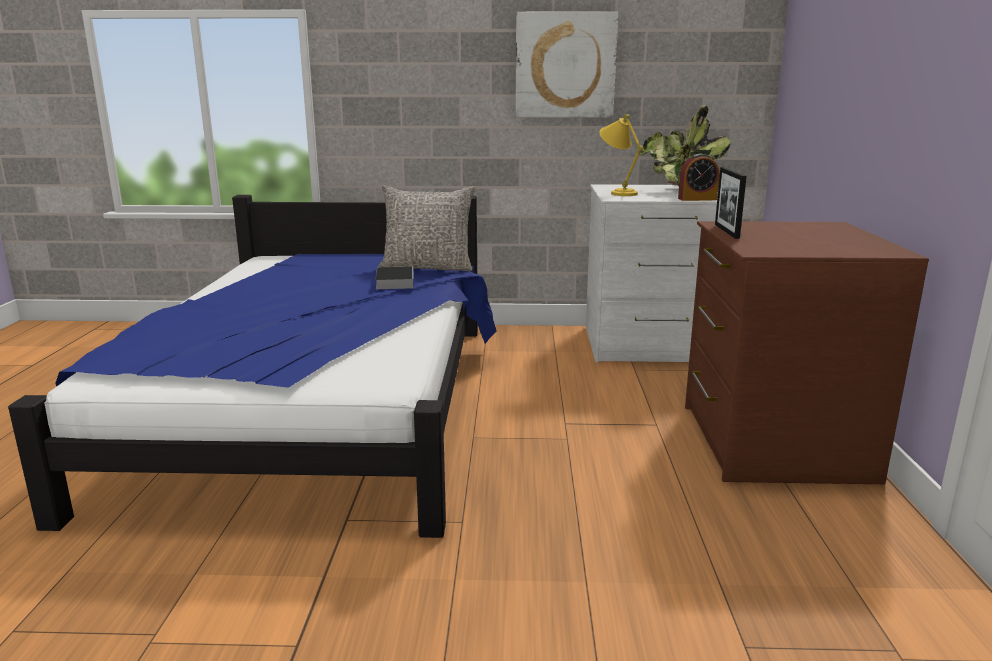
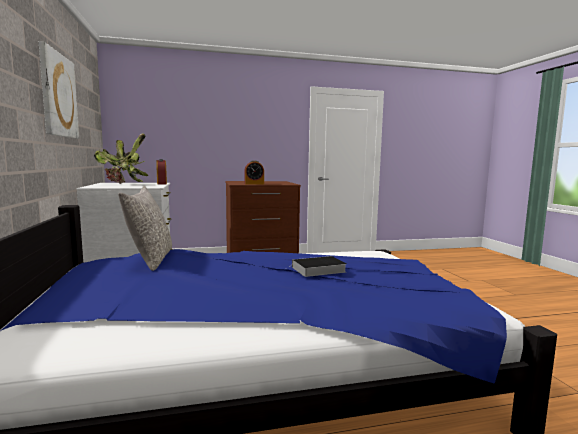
camera: 105 degrees left, 10 degrees down
book [375,267,414,289] -> book moved to [290,256,346,277]
yellow table lamp [599,114,643,196] -> none
picture frame [715,167,747,239] -> alarm clock [244,160,264,185]

